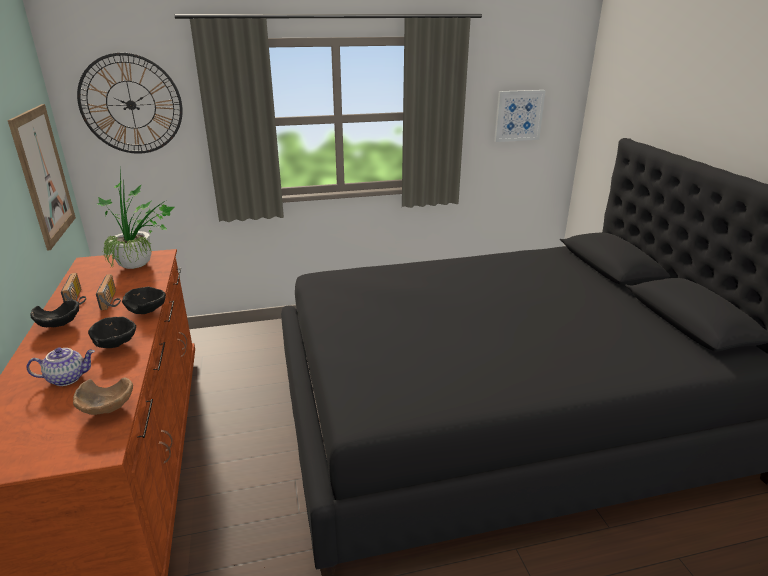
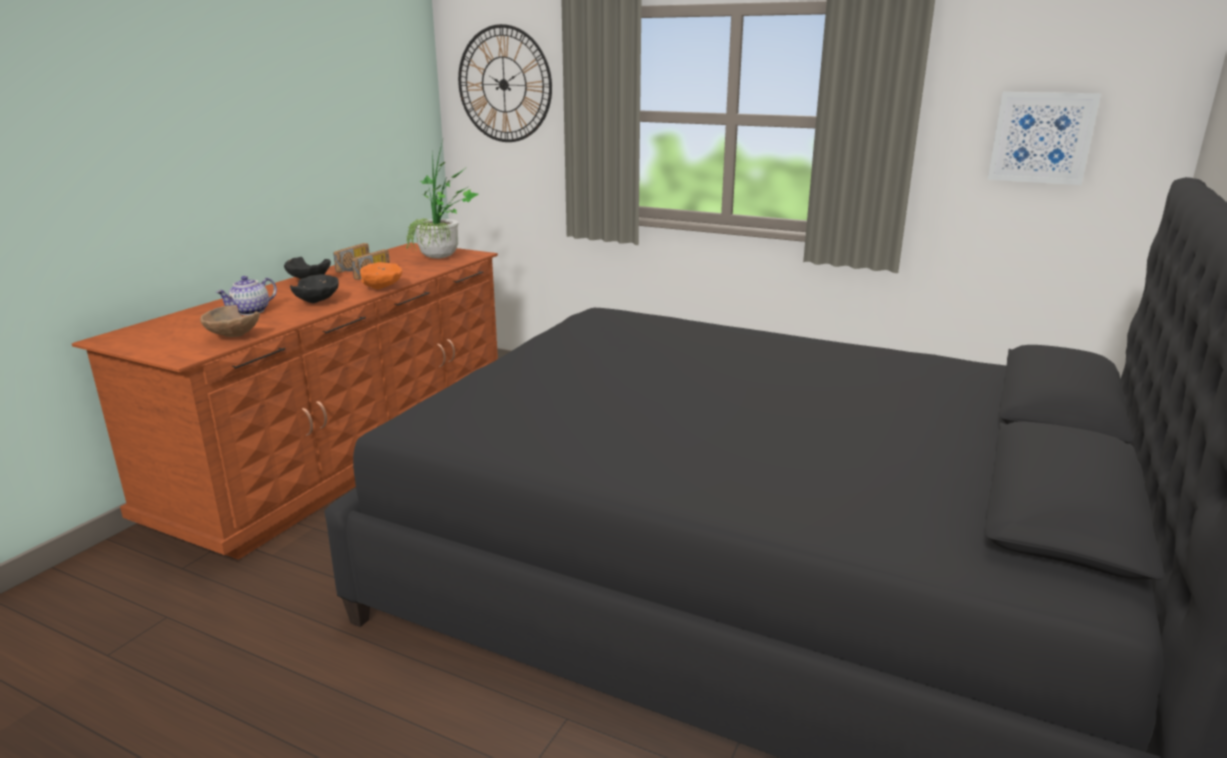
camera: 40 degrees right, 5 degrees down
picture [7,104,76,251] -> none
teapot [26,347,95,386] -> teapot turned 105 degrees clockwise [216,276,277,315]
black bowl [122,287,166,314] -> orange bowl [360,262,402,289]

